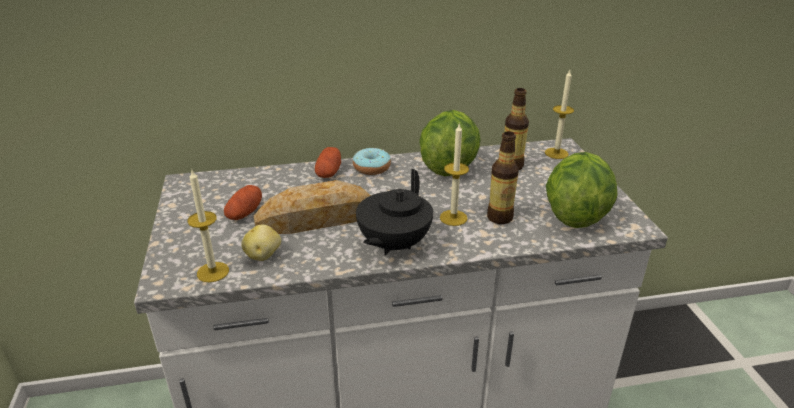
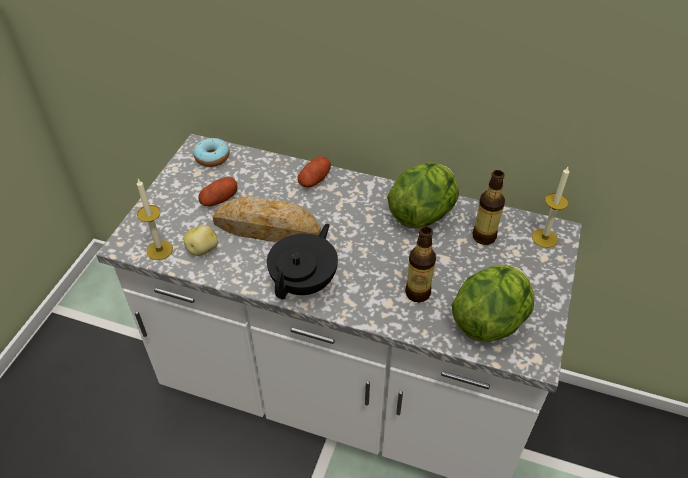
camera: 30 degrees right, 15 degrees up
donut [353,148,391,175] -> donut moved to [193,138,230,167]
black teapot [356,169,433,255] -> black teapot turned 150 degrees clockwise [267,223,338,299]
candle [440,124,469,226] -> none

